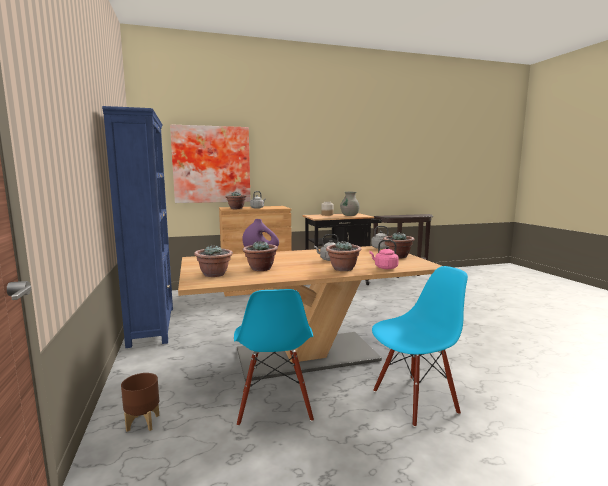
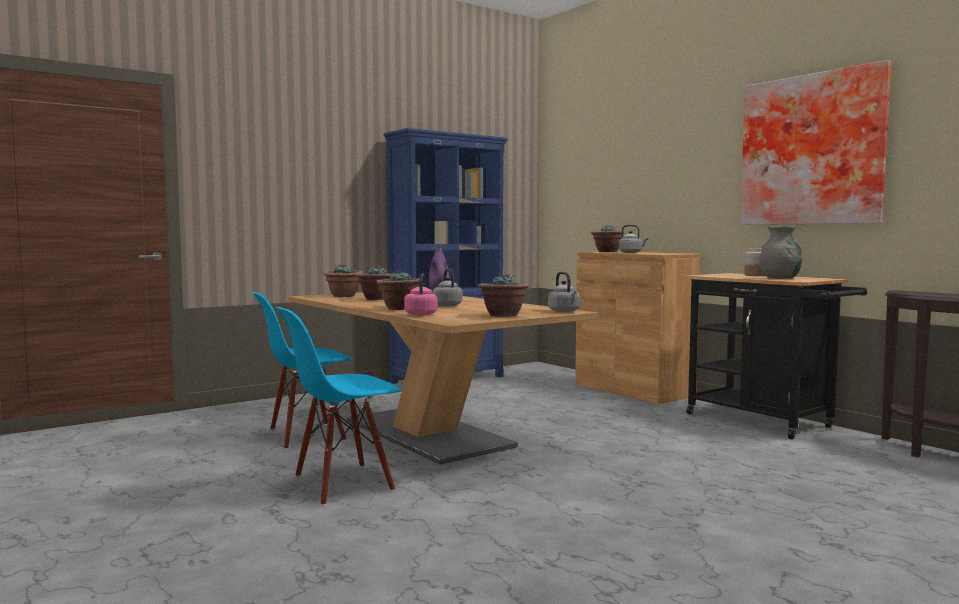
camera: 70 degrees right, 5 degrees down
brown planter [121,373,159,432] -> none
picture [170,124,251,203] -> picture moved to [740,60,891,225]
blue chair [372,266,468,427] -> blue chair turned 105 degrees clockwise [276,307,402,506]

